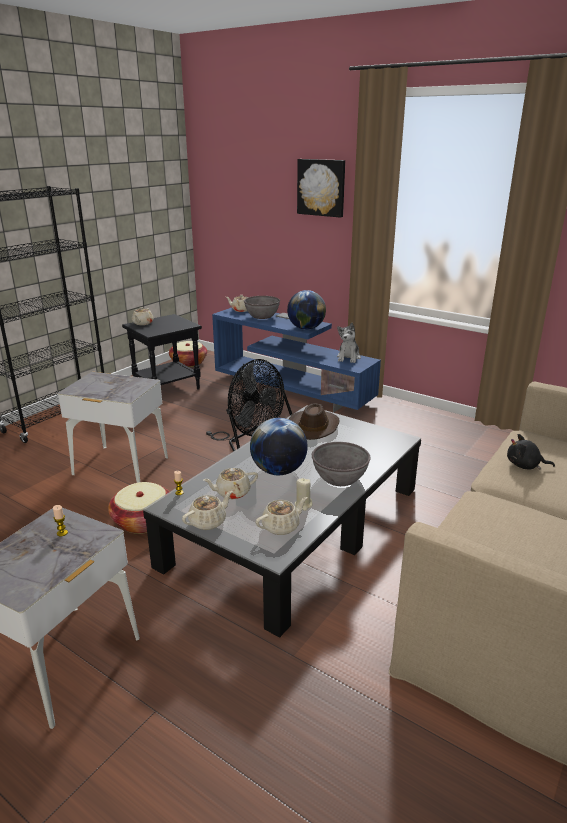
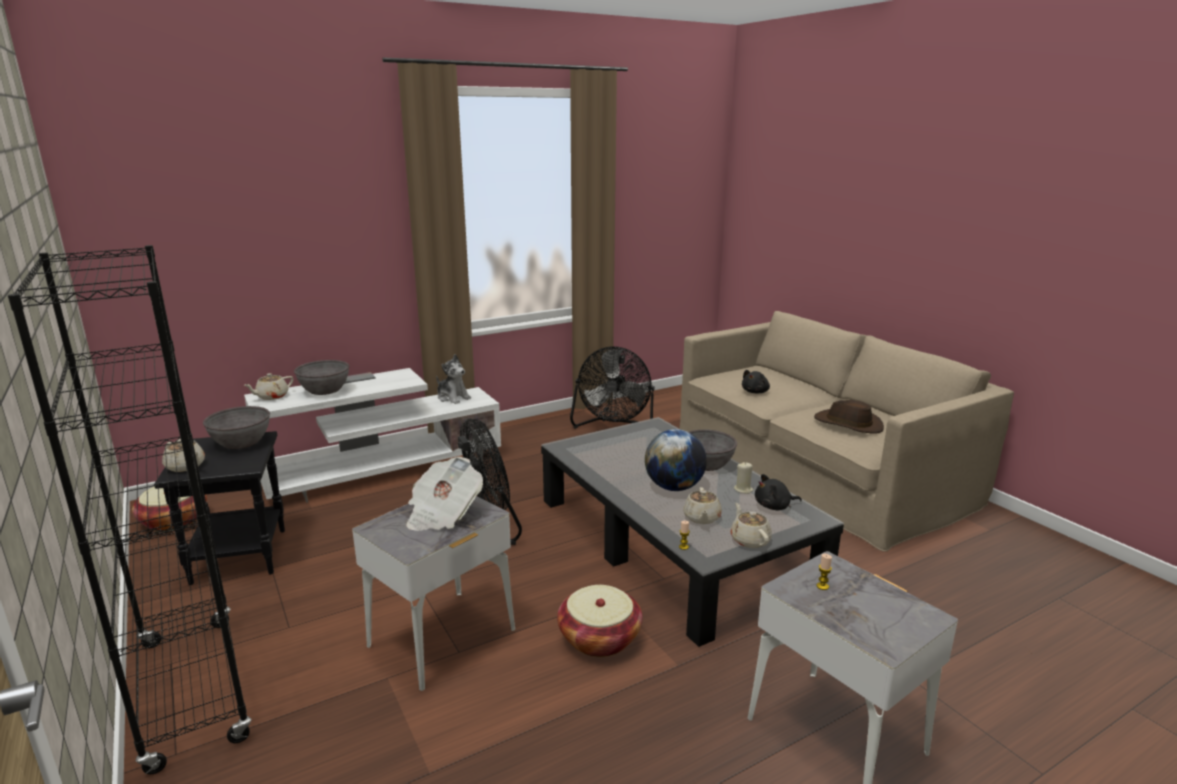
camera: 65 degrees left, 5 degrees down
blue tv stand [212,308,381,412] -> white tv stand [244,368,501,503]
beige teapot [256,497,307,535] -> black plush toy [755,474,802,510]
globe [287,290,326,330] -> none
brown hat [289,404,339,440] -> brown hat moved to [814,400,884,434]
picture [297,159,345,218] -> none
none -> grey bowl [203,406,270,449]
none -> newspaper [406,457,483,531]
none -> black fan [570,346,655,429]

